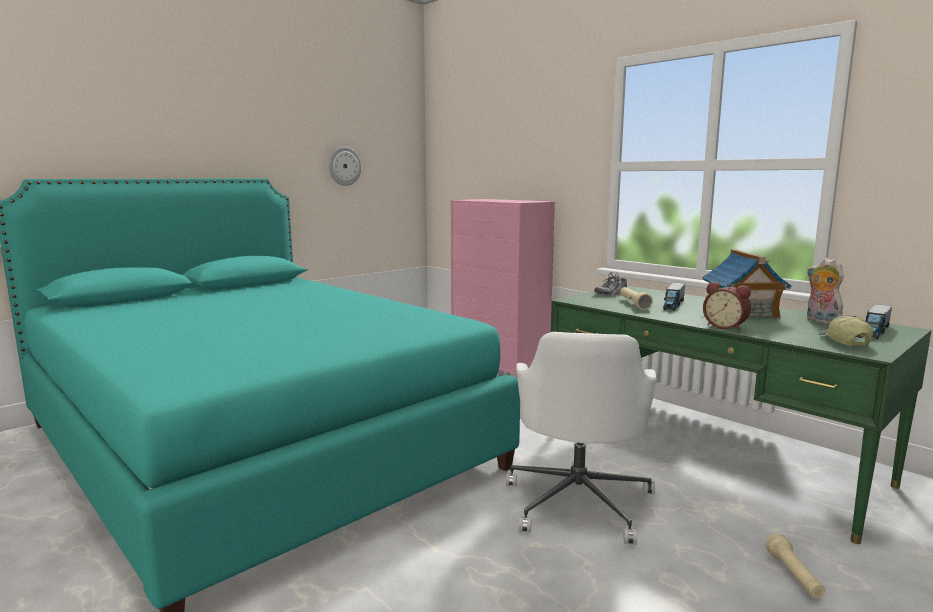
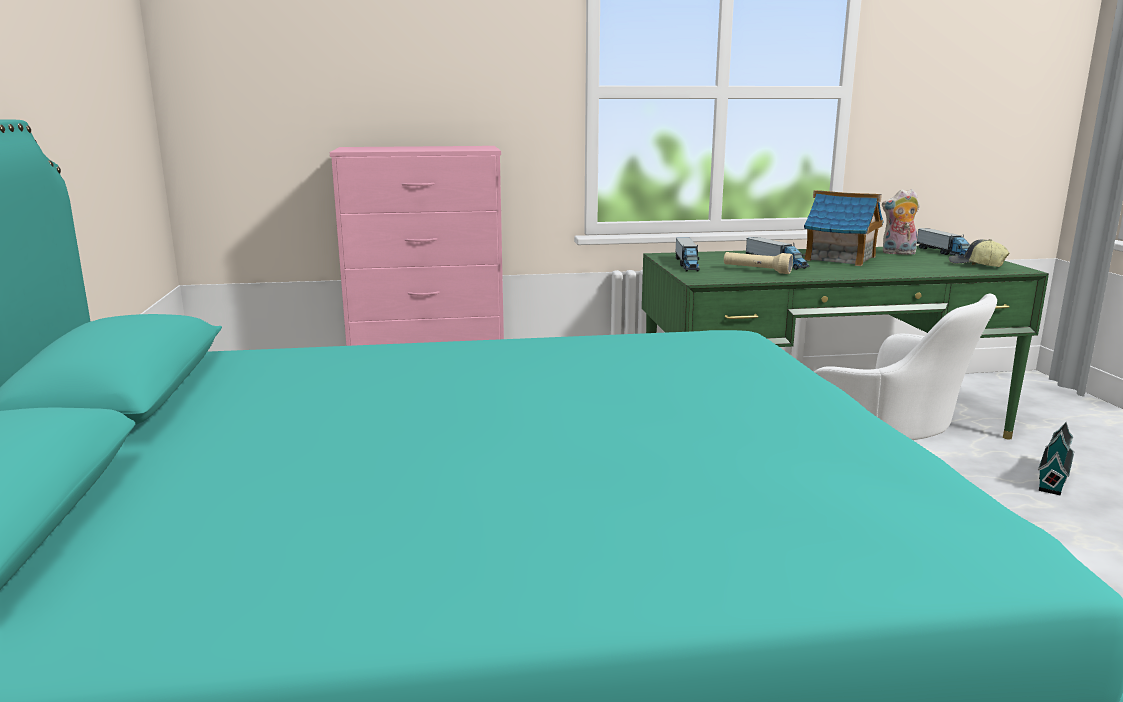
camera: 55 degrees left, 5 degrees up
wall clock [328,147,362,186] -> none
shoe [594,272,627,296] -> toy truck [676,238,700,271]
alarm clock [703,282,751,331] -> none
beige flashlight [766,534,825,598] -> toy house [1038,422,1075,496]

